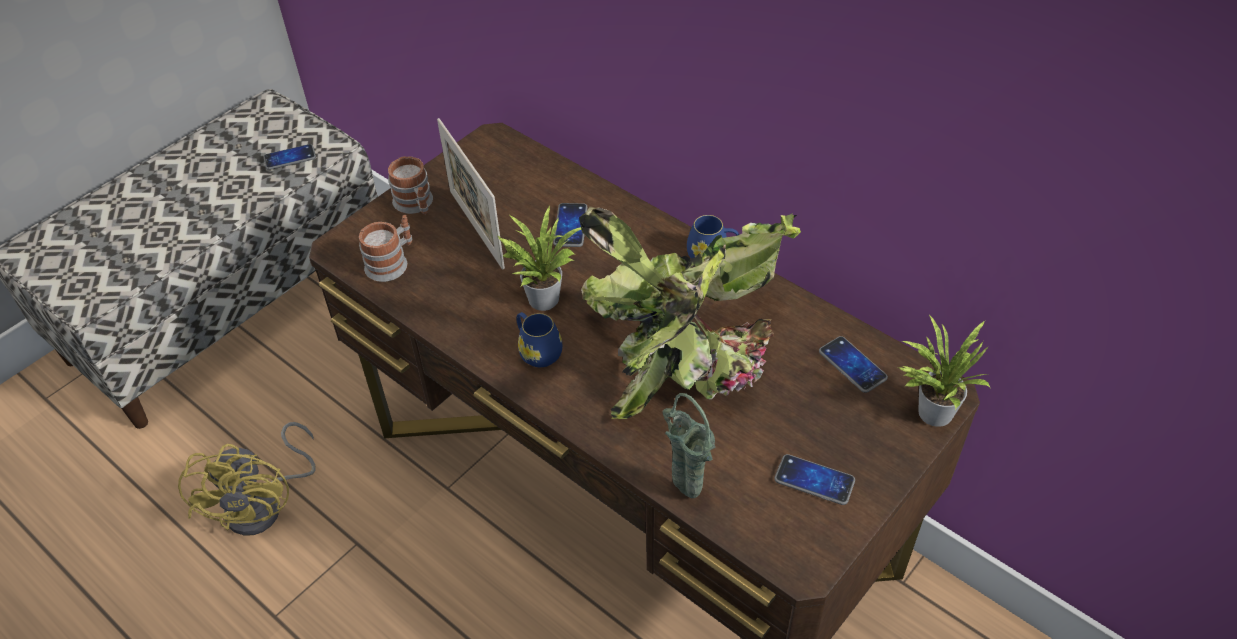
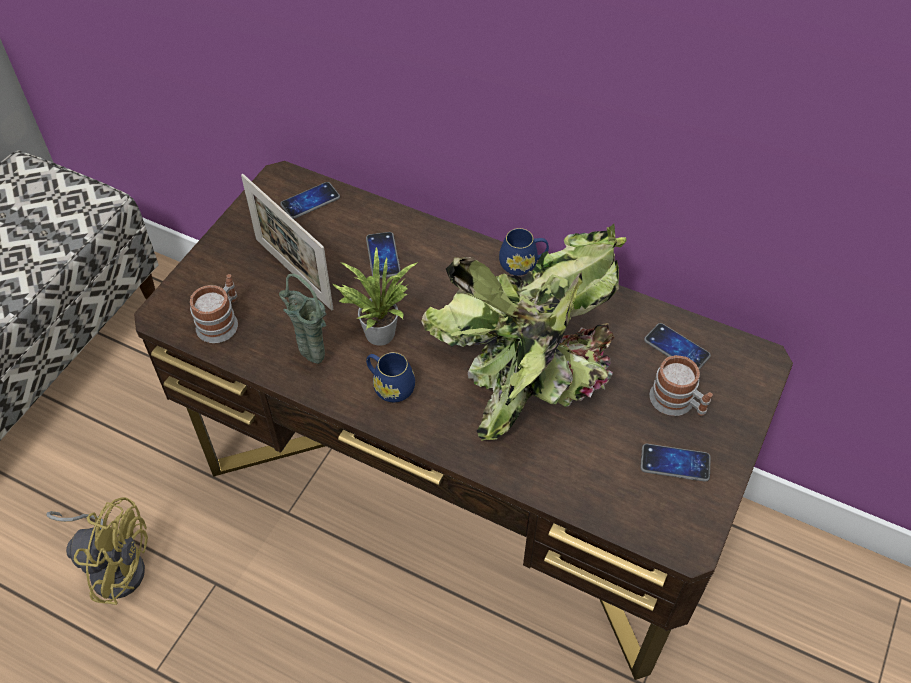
camera: 15 degrees left, 5 degrees up
yellow fan [178,422,316,536] -> yellow fan turned 60 degrees counterclockwise [46,497,148,605]
phone [264,144,316,170] -> phone moved to [280,182,340,219]
mug [388,156,433,215] -> mug moved to [650,355,713,416]
green vase [663,393,716,498] -> green vase moved to [279,273,327,364]
potted plant [898,315,991,427] -> none

